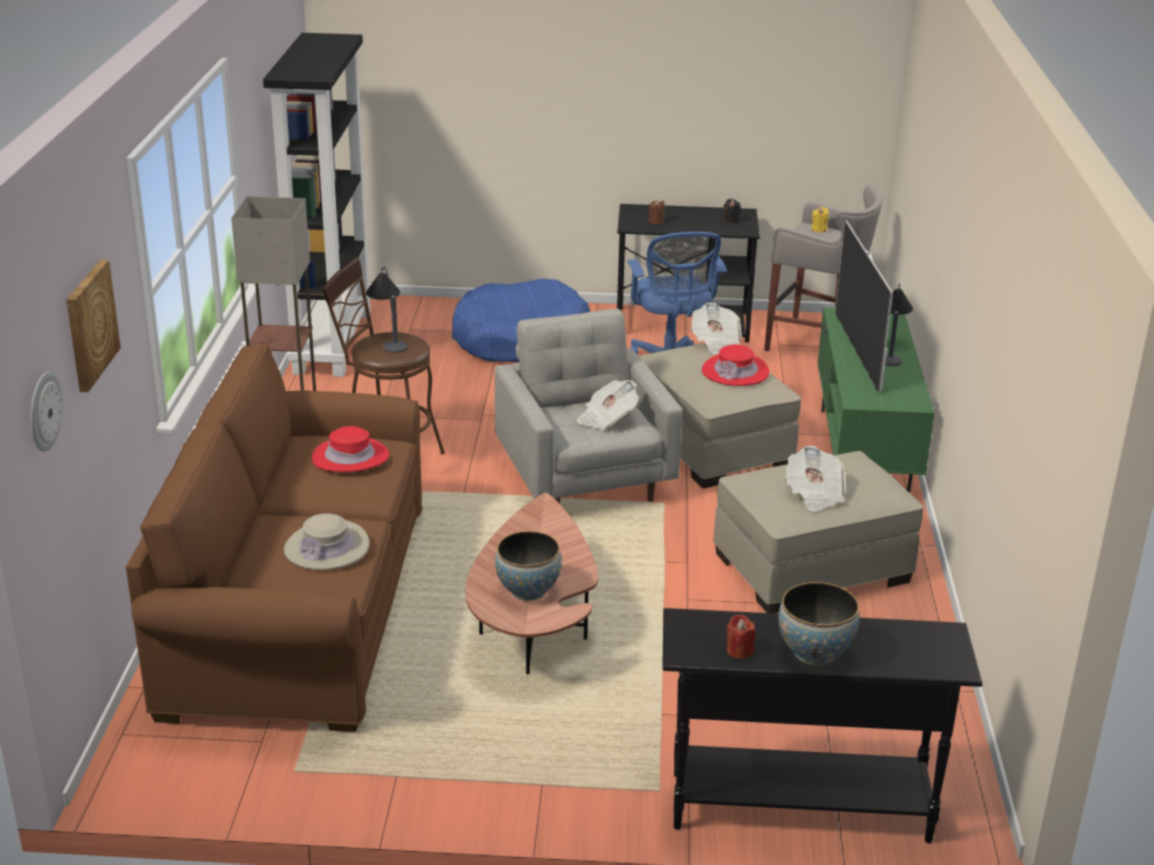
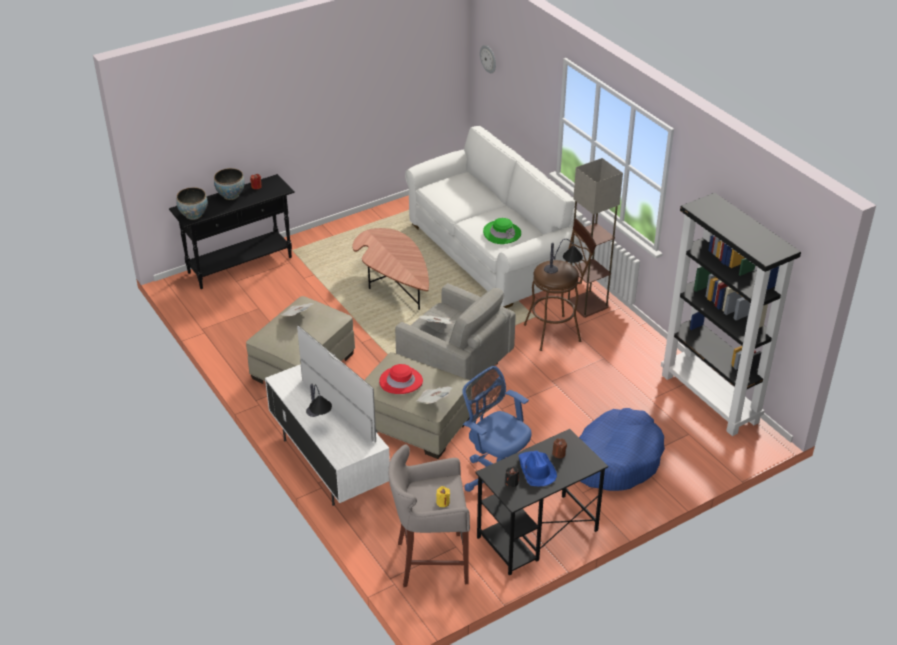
camera: 145 degrees right, 10 degrees up
picture [66,259,121,392] -> none
brown sofa [126,343,423,732] -> white sofa [405,126,583,308]
beige hat [284,514,369,570] -> none
red hat [312,426,389,472] -> green hat [483,218,521,244]
bowl [495,531,562,601] -> bowl moved to [176,187,208,220]
green tv stand [818,307,935,492] -> white tv stand [265,364,390,506]
none -> blue hat [518,451,557,486]

